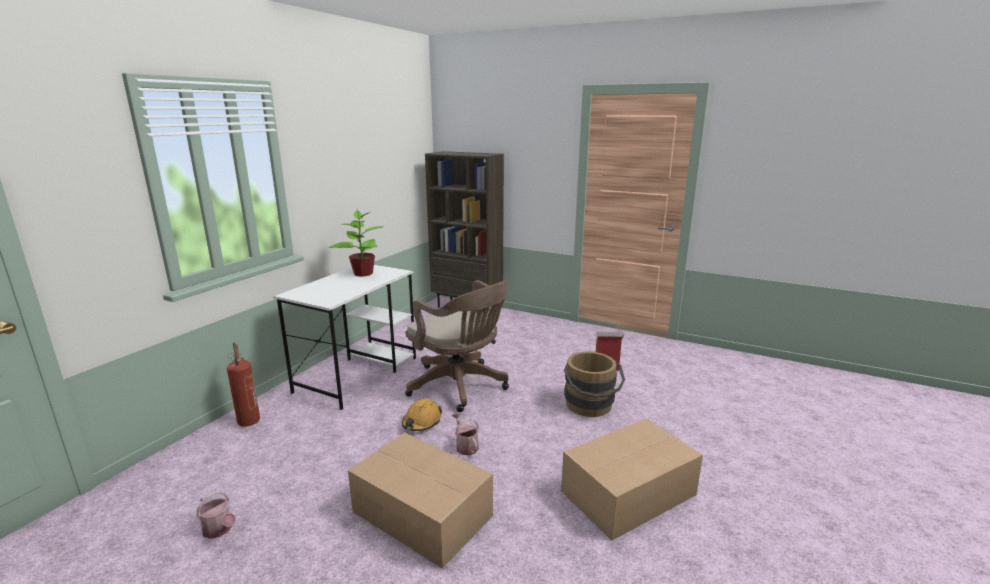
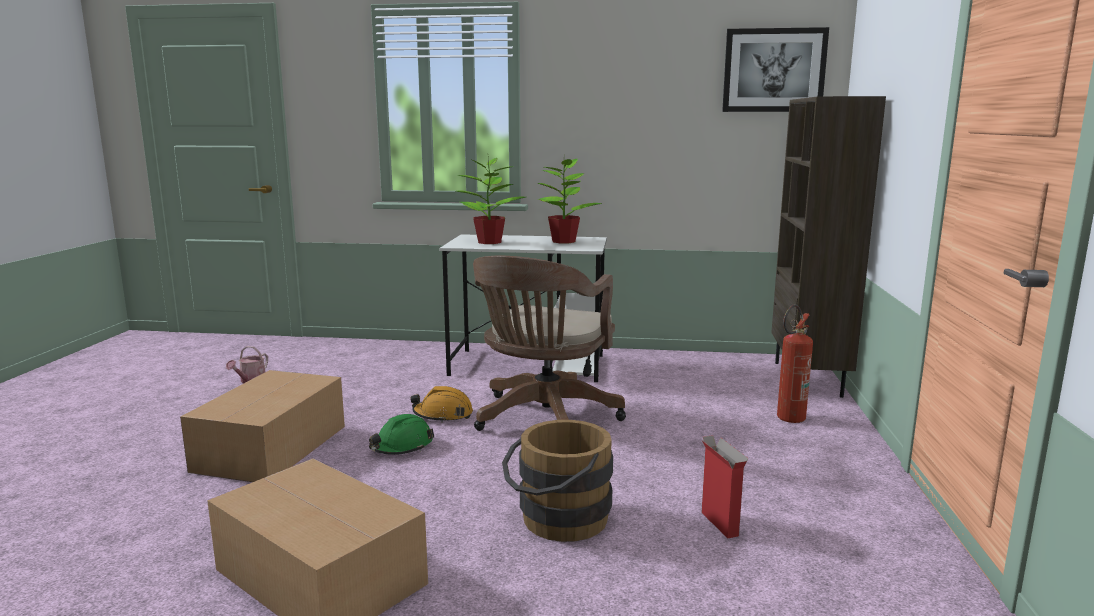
camera: 70 degrees right, 5 degrees down
fire extinguisher [227,342,260,426] -> fire extinguisher moved to [777,304,813,423]
watering can [452,413,479,455] -> green hard hat [369,414,434,455]
none -> potted plant [456,156,525,244]
none -> picture [722,27,829,112]

